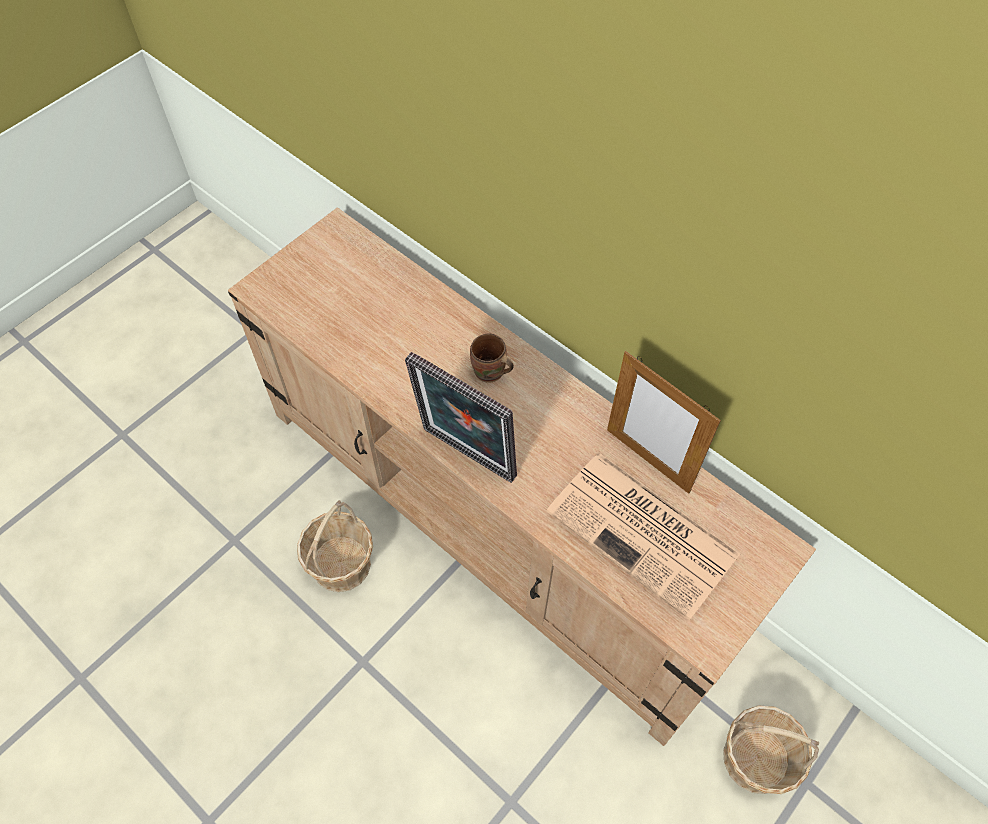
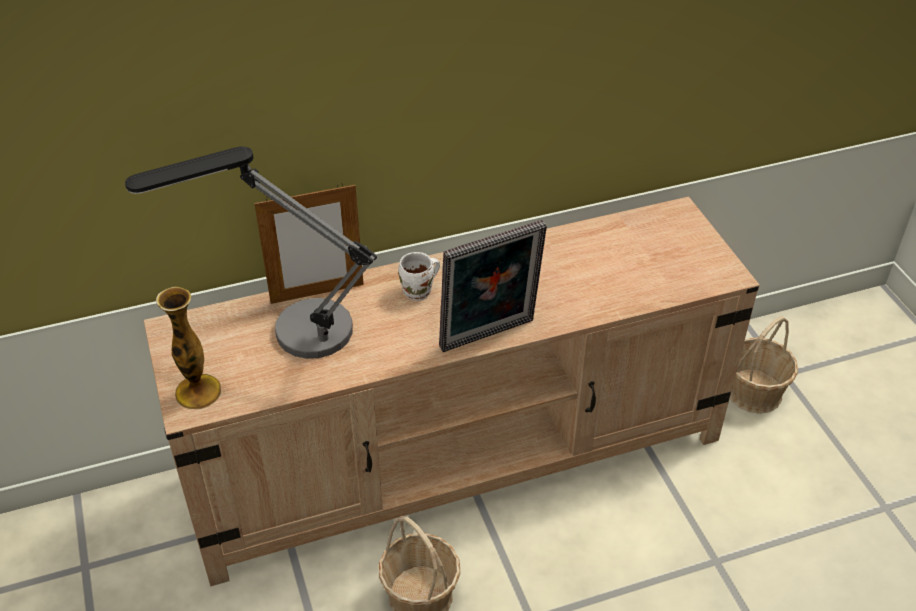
camera: 60 degrees left, 15 degrees down
brown mug [470,334,514,383] -> white mug [398,252,440,301]
newspaper [546,453,740,620] -> none
picture frame [607,351,721,494] -> picture frame moved to [254,183,364,304]
none -> table lamp [125,146,377,359]
none -> vase [156,287,221,409]

